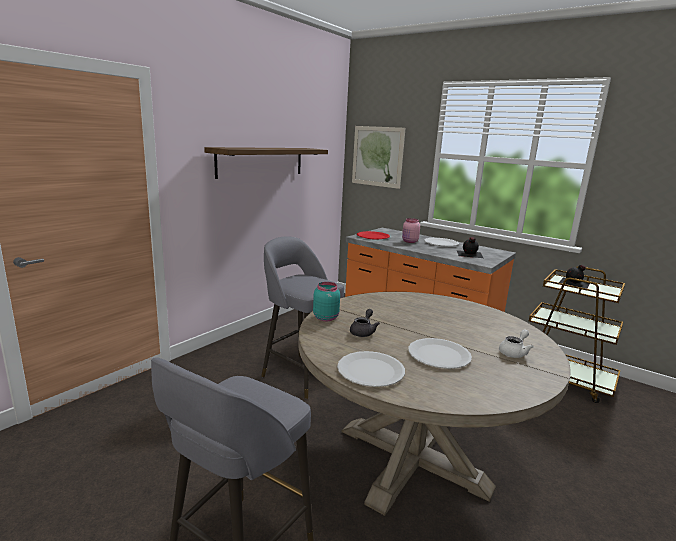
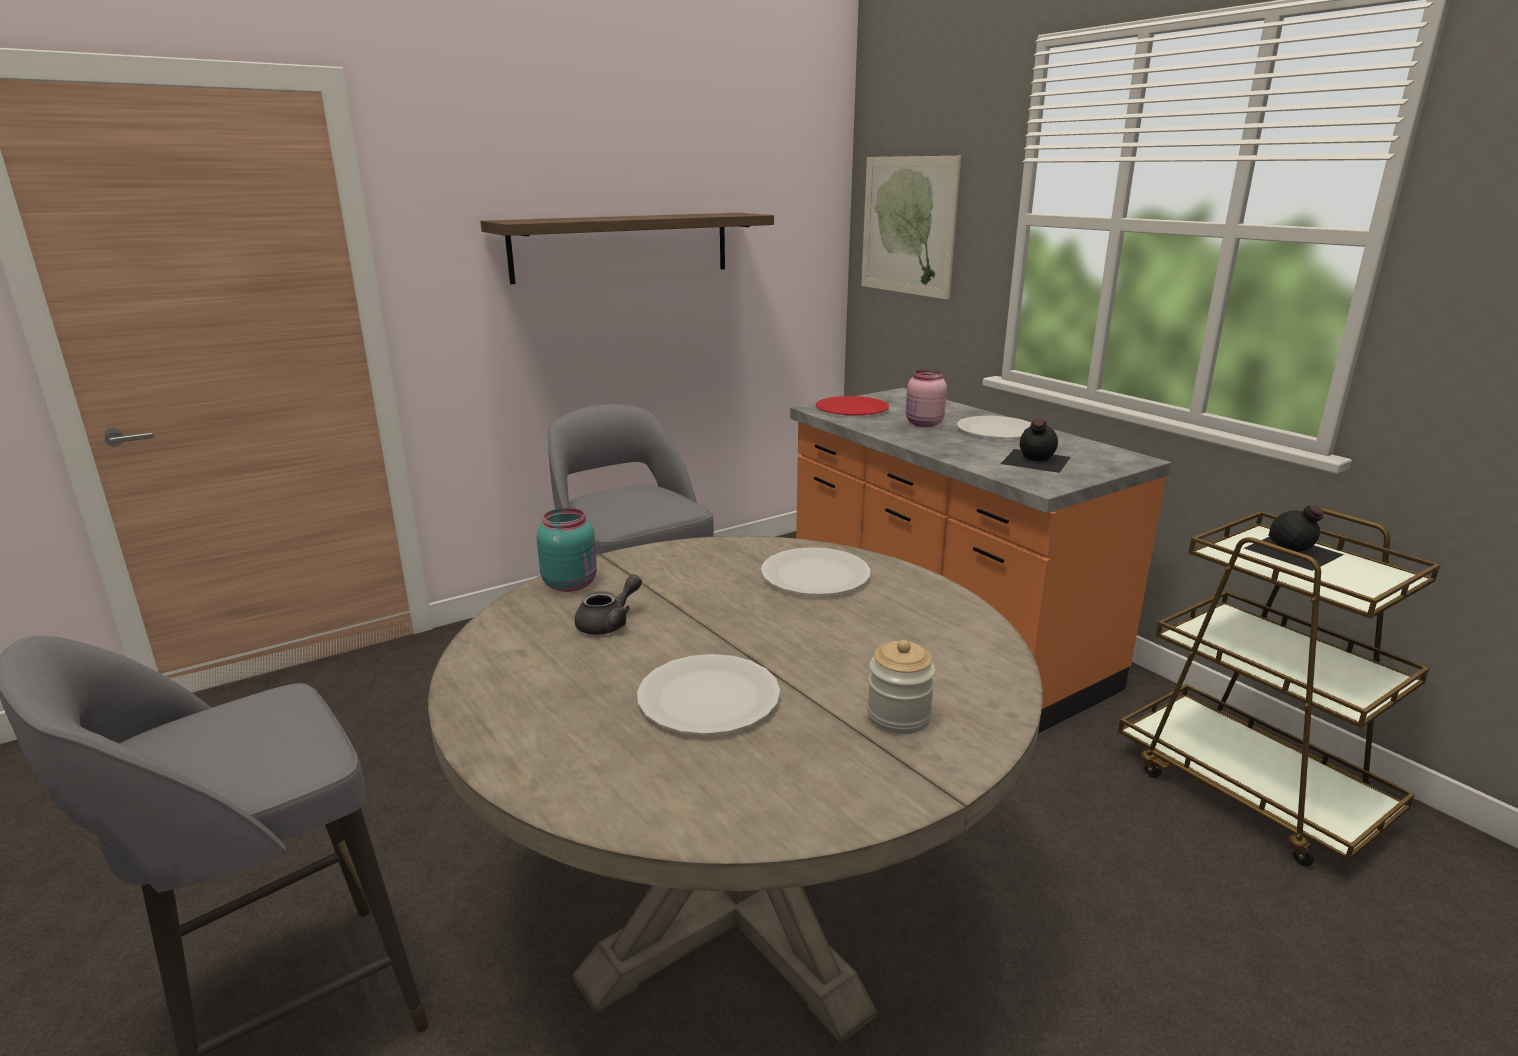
camera: 20 degrees right, 5 degrees up
white plate [337,351,405,387] -> white plate moved to [761,547,870,595]
white teapot [499,329,534,358] -> jar [867,640,936,734]

